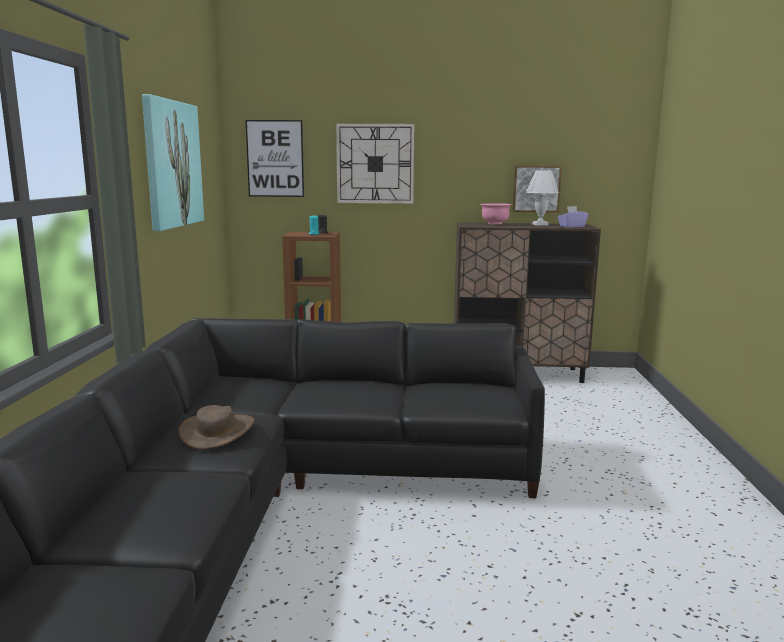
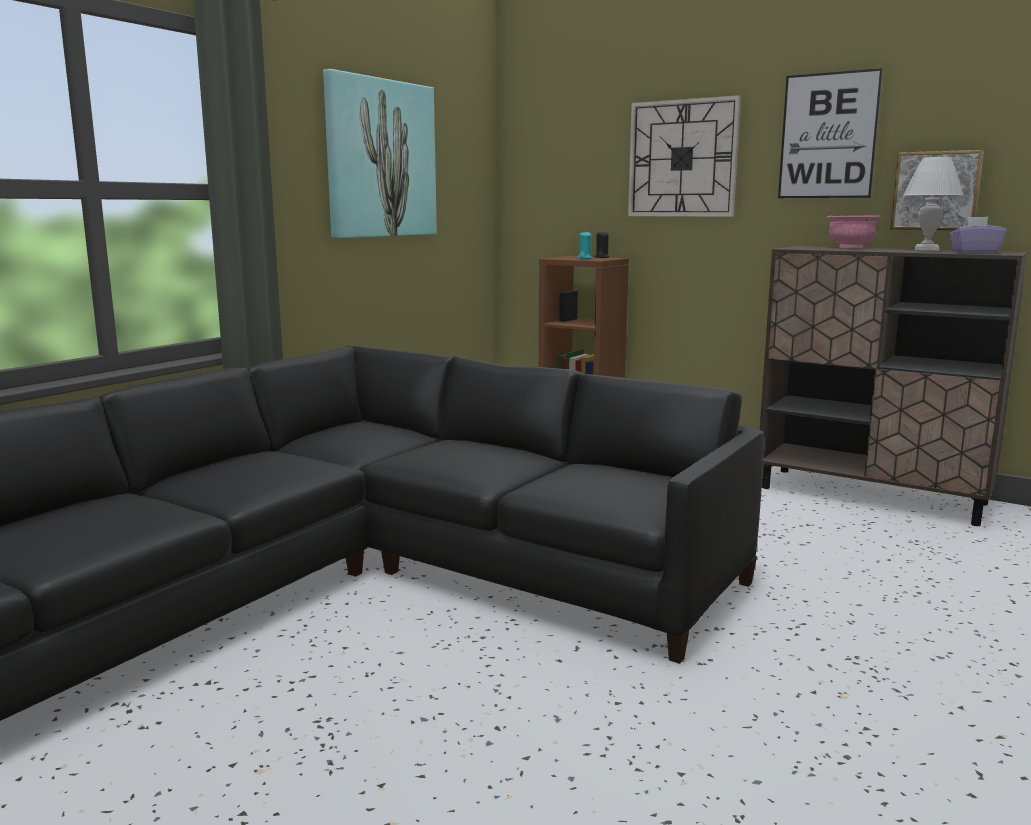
camera: 30 degrees right, 0 degrees up
brown hat [178,405,255,450] -> none
picture [246,120,304,197] -> picture moved to [778,68,883,198]

